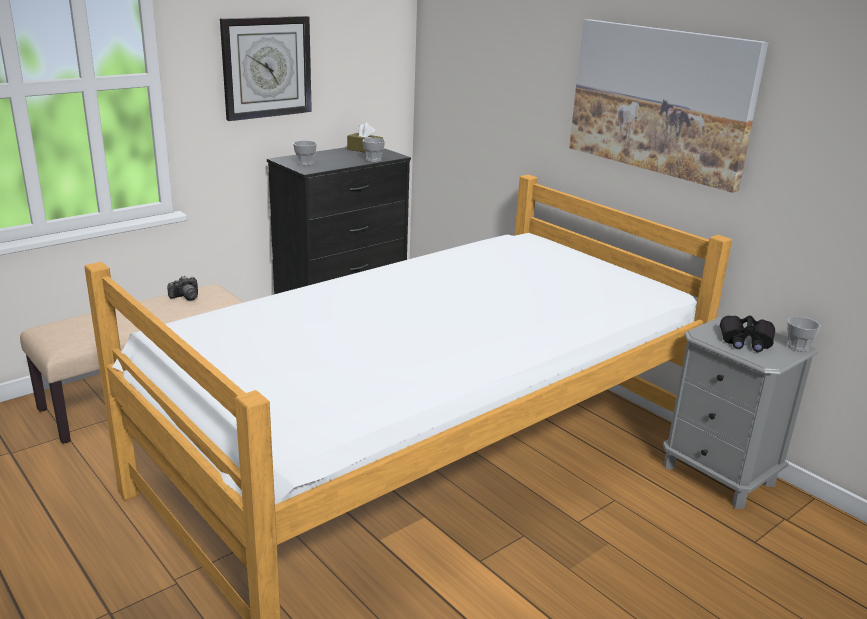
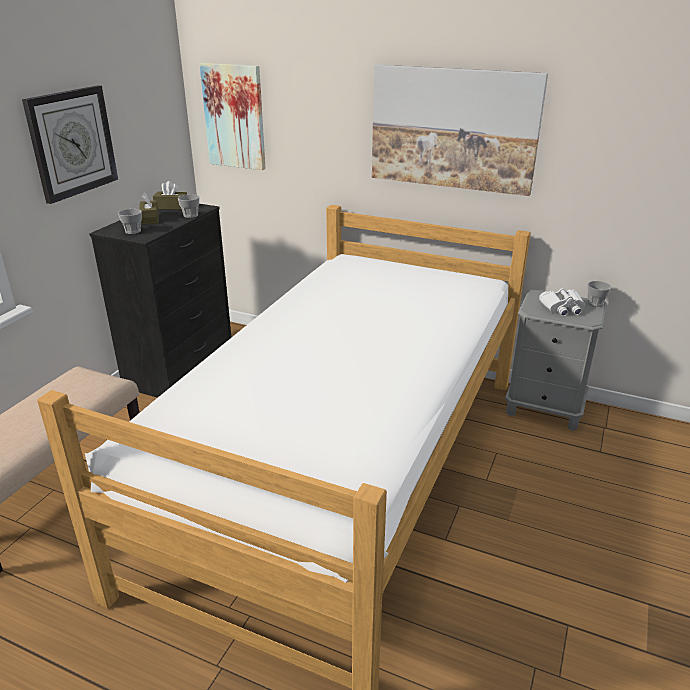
camera: 25 degrees left, 5 degrees up
camera [167,276,198,301] -> none
black binoculars [720,316,775,352] -> white binoculars [539,288,585,316]
none -> brown tissue box [139,192,159,225]
none -> picture [200,63,266,170]

